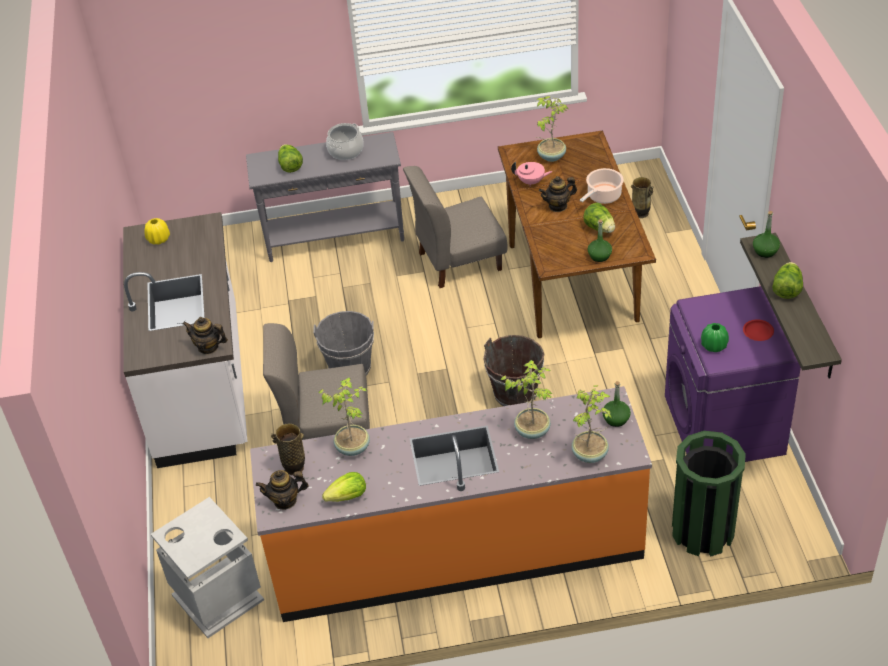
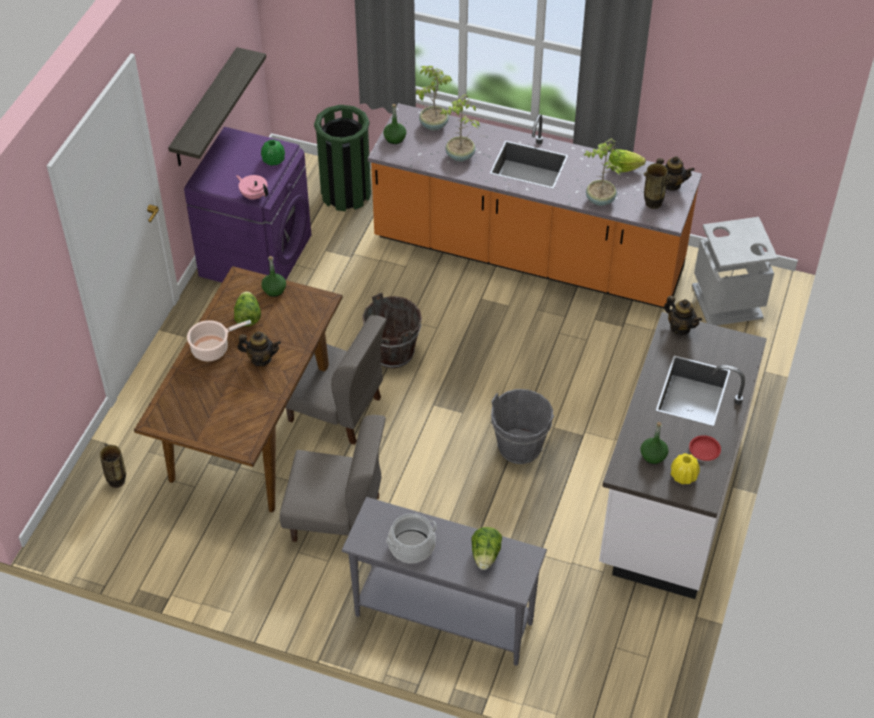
camera: 155 degrees left, 5 degrees up
grey chair [263,323,370,440] -> grey chair moved to [285,315,386,445]
pink teapot [511,162,553,186] -> pink teapot moved to [236,175,268,200]
potted plant [536,96,568,162] -> none
red plate [743,319,774,341] -> red plate moved to [689,435,721,461]
green bottle [753,211,780,258] -> green bottle moved to [641,422,668,464]
lettuce [772,262,803,299] -> none

